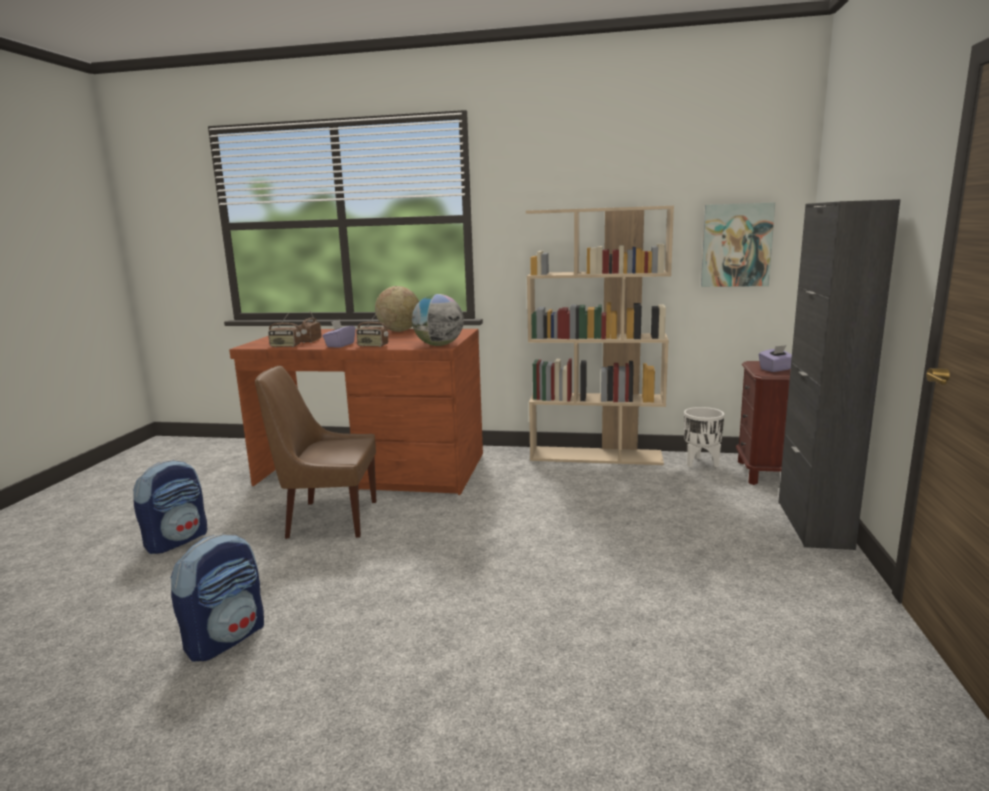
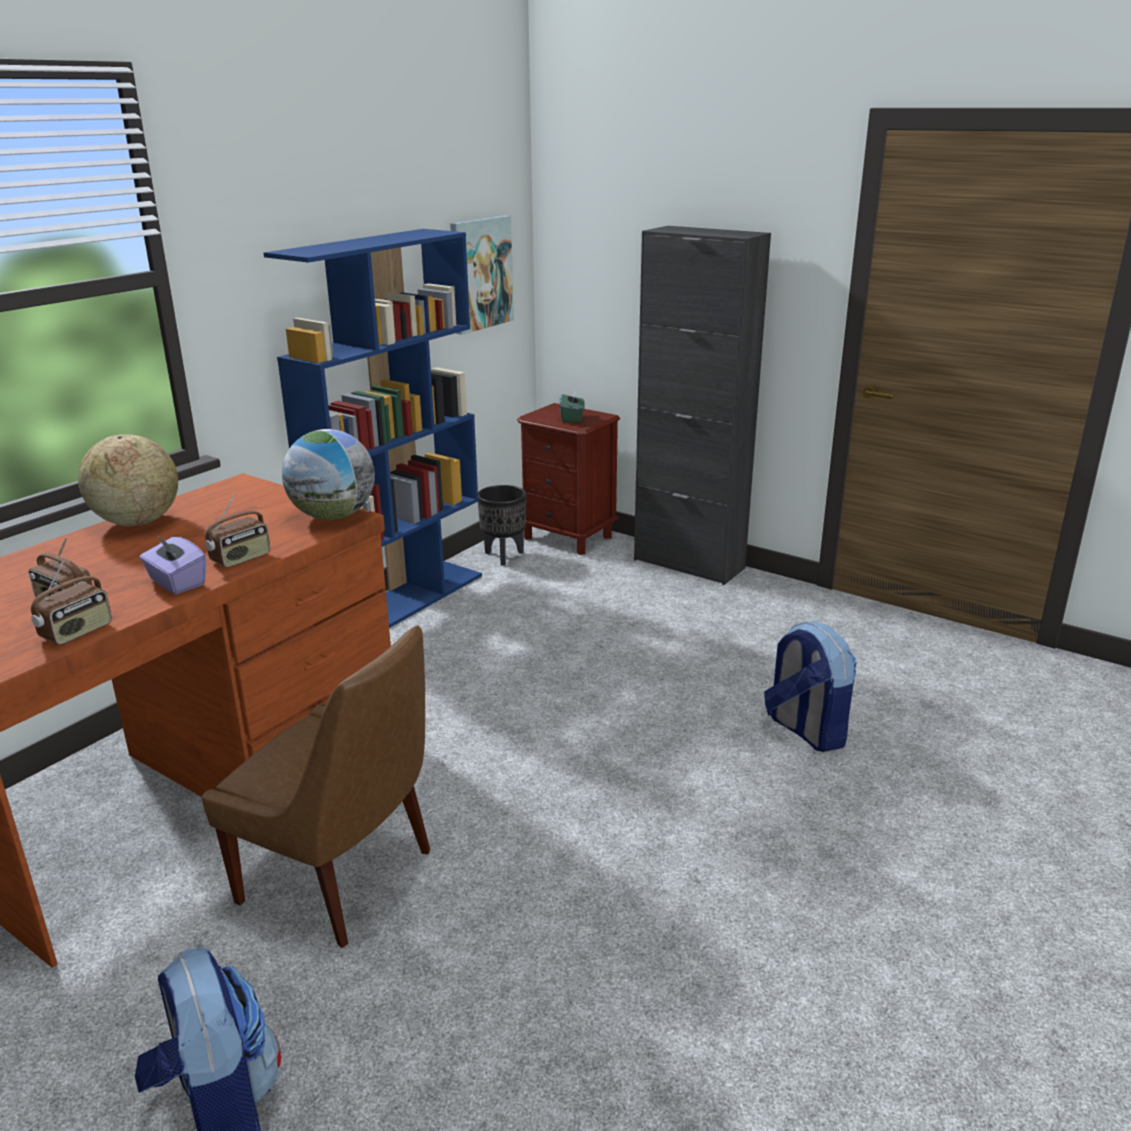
camera: 65 degrees left, 10 degrees up
backpack [170,533,264,662] -> backpack moved to [764,622,857,752]
brown chair [255,365,376,539] -> brown chair turned 90 degrees counterclockwise [201,625,430,948]
beige bookcase [526,206,674,465] -> blue bookcase [264,229,482,628]
white planter [684,407,725,467] -> black planter [478,485,526,566]
purple tissue box [759,345,792,372] -> green tissue box [560,388,585,422]

